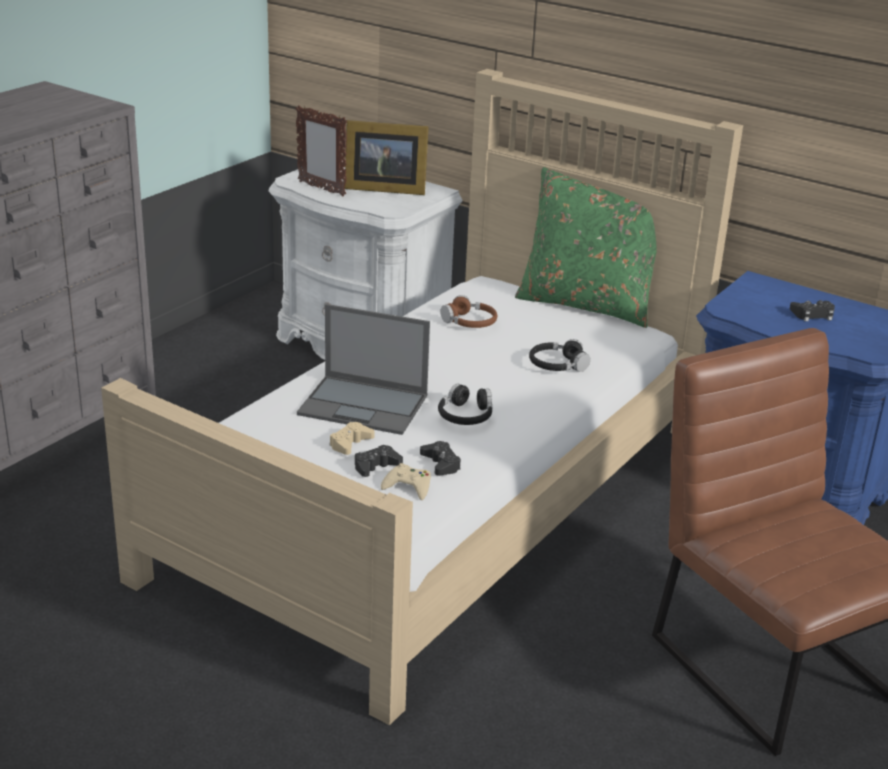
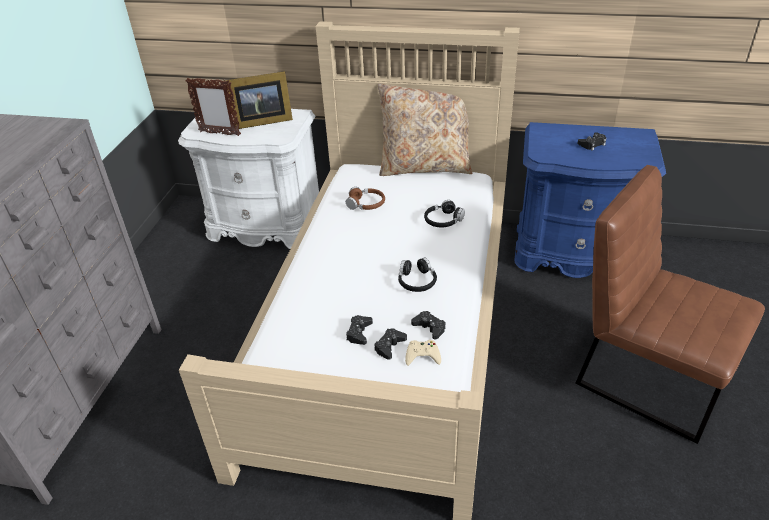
camera: 20 degrees left, 10 degrees up
laptop [297,304,430,435] -> none
beige game controller [329,422,375,455] -> black game controller [346,315,373,345]
green pillow [515,167,657,328] -> beige pillow [378,83,472,176]

